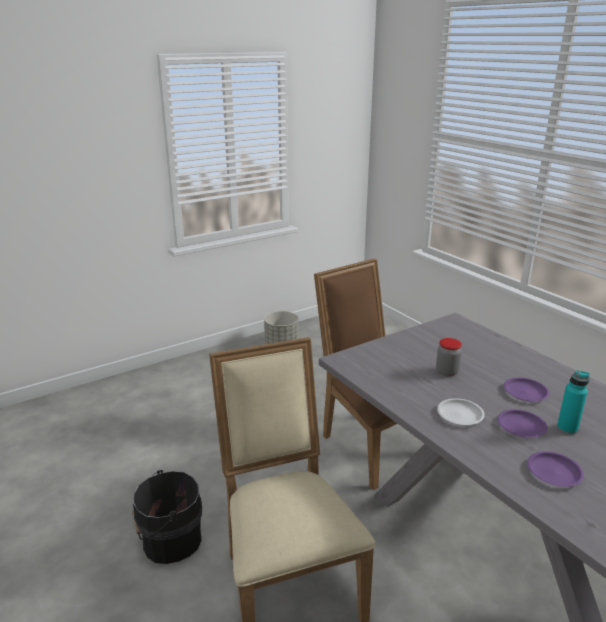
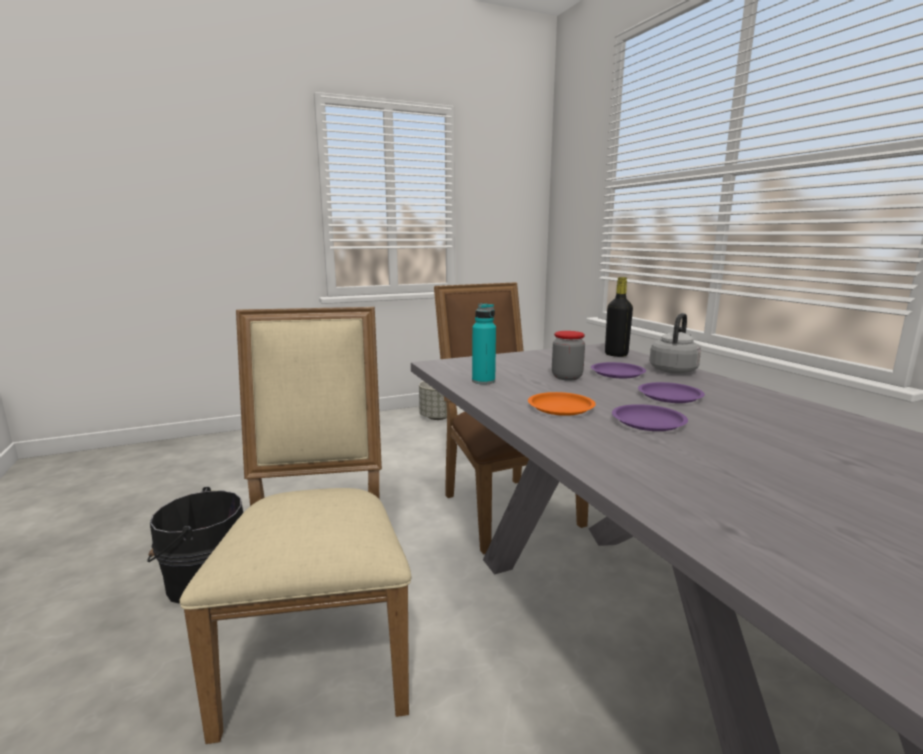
camera: 10 degrees right, 10 degrees down
white plate [437,398,485,425] -> orange plate [528,392,596,416]
purple plate [527,451,584,487] -> purple plate moved to [591,362,646,378]
turquoise bottle [557,370,590,435] -> turquoise bottle moved to [472,303,496,385]
none -> black bottle [605,277,633,357]
none -> grey kettle [650,313,701,374]

